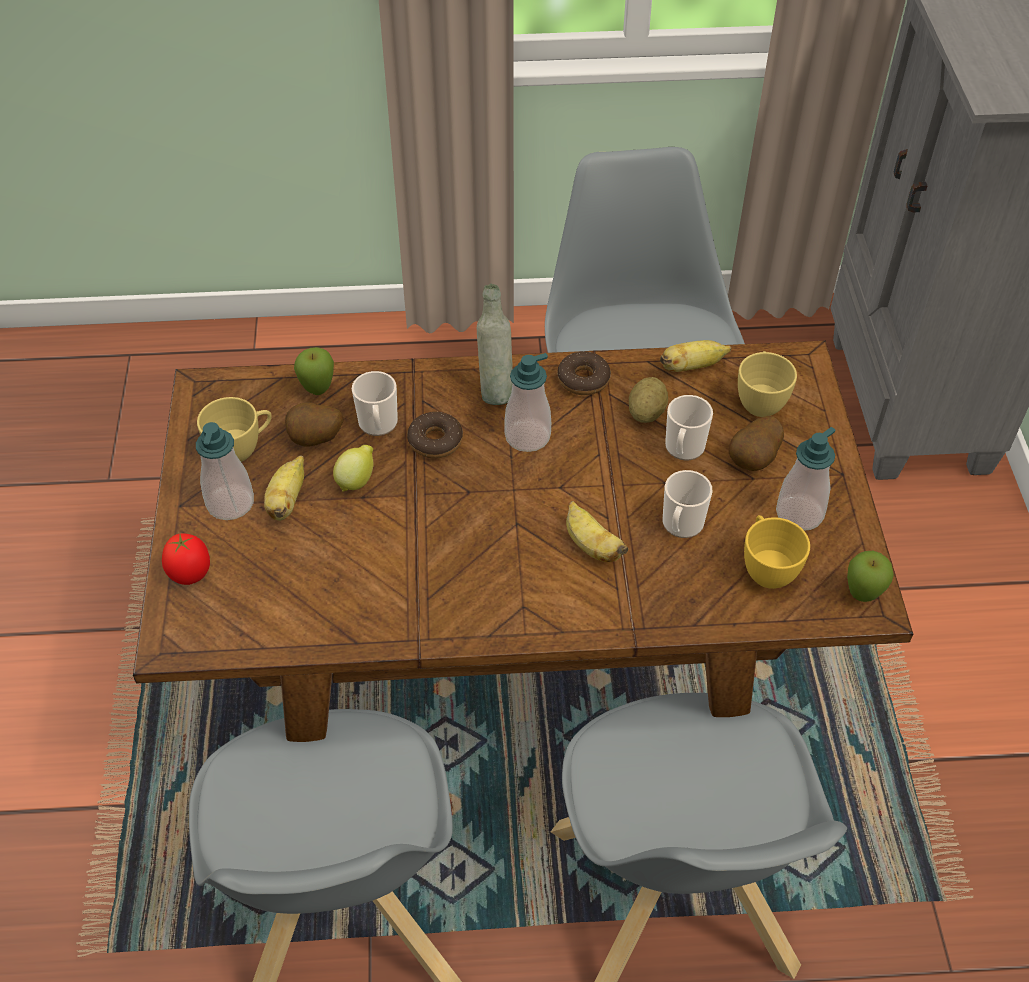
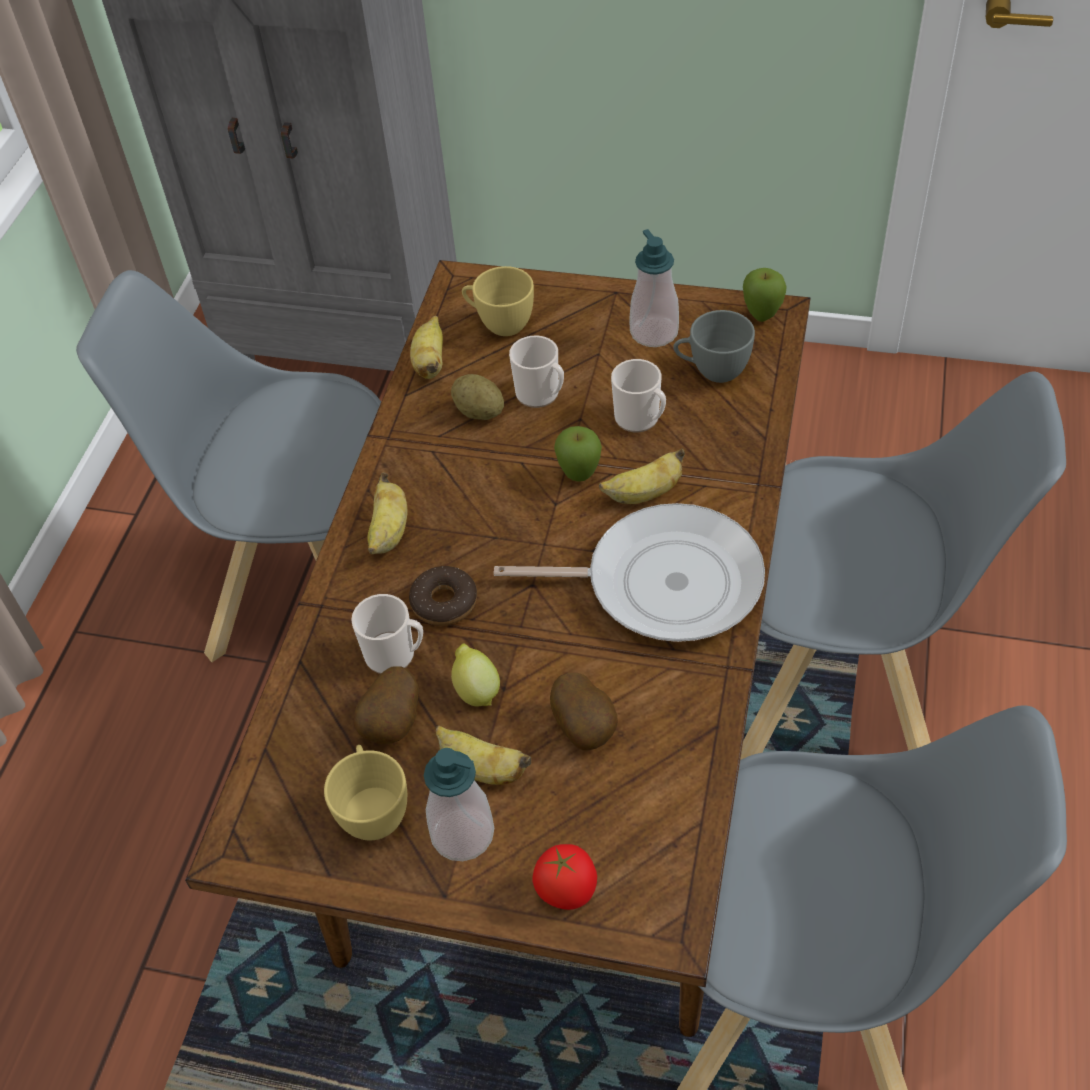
camera: 70 degrees left, 0 degrees up
apple [294,347,334,395] -> apple moved to [554,426,602,482]
grey bottle [477,284,513,405] -> banana [367,472,407,554]
soap dispenser [504,353,551,452] -> none
donut [557,351,611,395] -> none
potato [729,416,784,471] -> potato moved to [550,673,618,750]
yellow cup [744,515,810,589] -> grey cup [673,310,755,383]
none -> frying pan [494,503,765,642]

